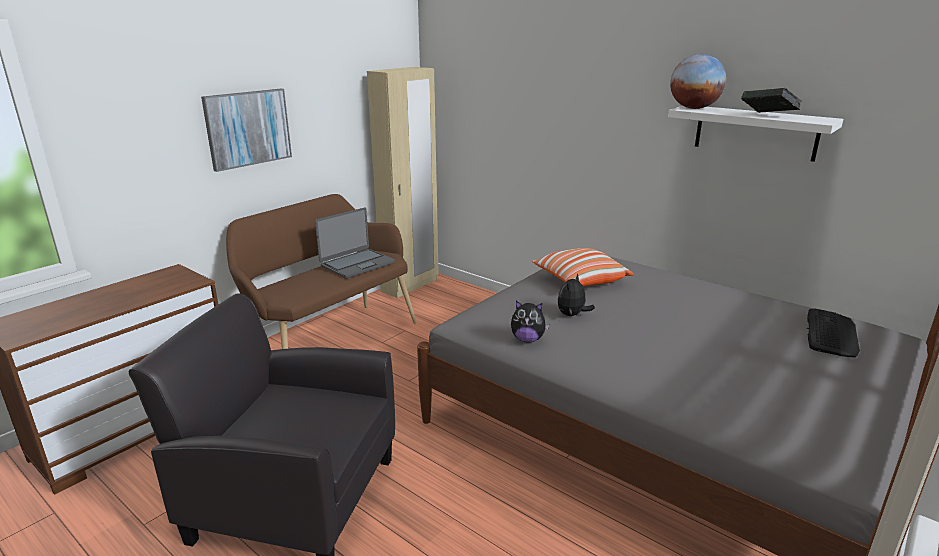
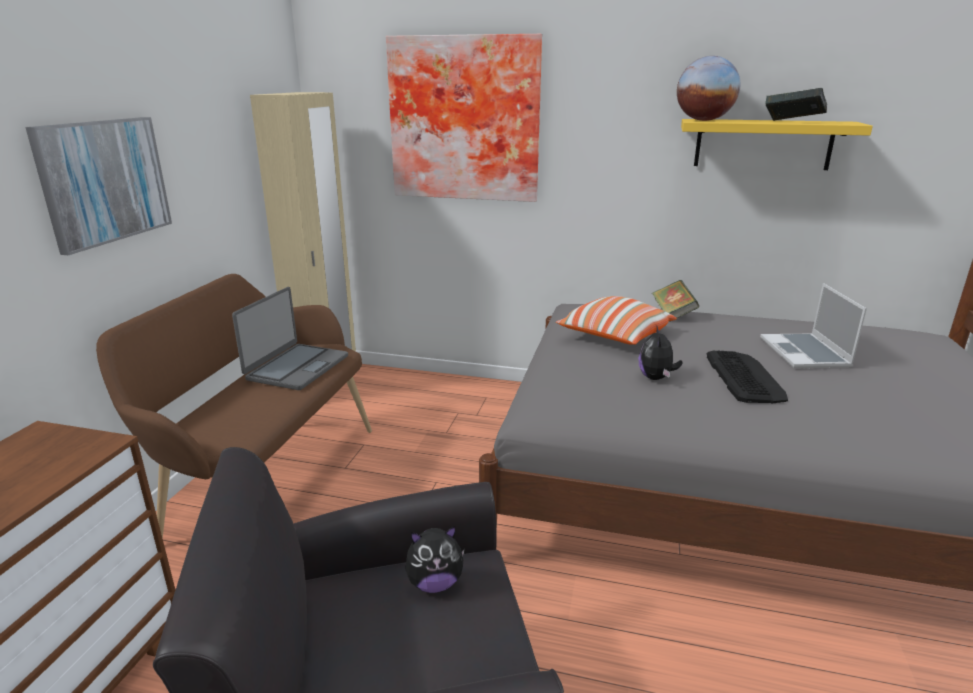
camera: 25 degrees left, 0 degrees up
plush toy [511,301,549,342] -> plush toy moved to [405,526,465,593]
white shelf [668,106,843,162] -> yellow shelf [681,119,873,170]
keyboard [807,309,860,358] -> keyboard moved to [706,351,788,403]
none -> picture [386,34,542,202]
none -> book [652,280,699,322]
none -> laptop [760,283,867,368]

